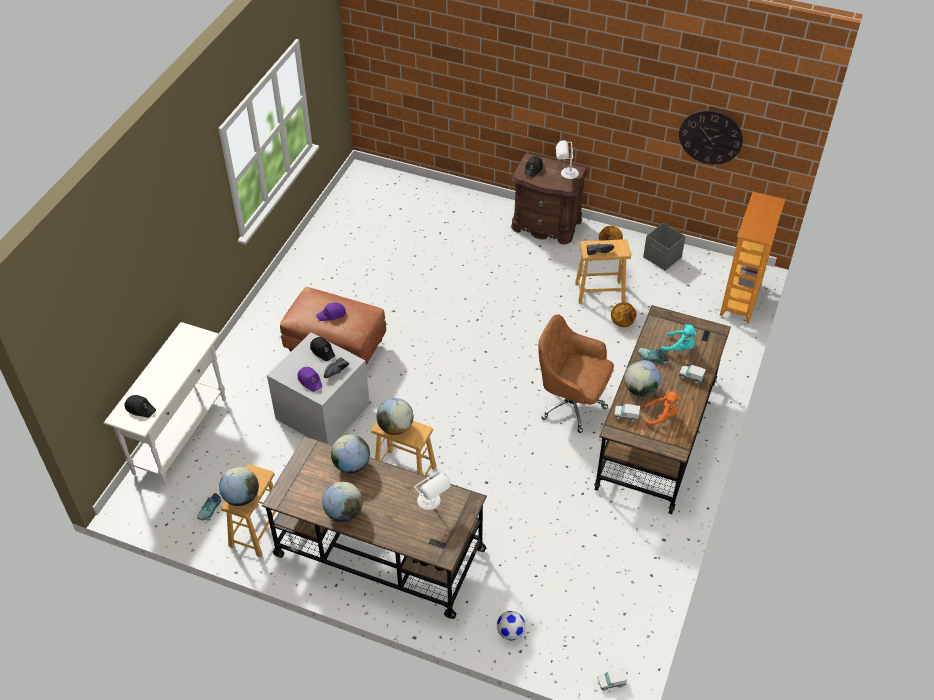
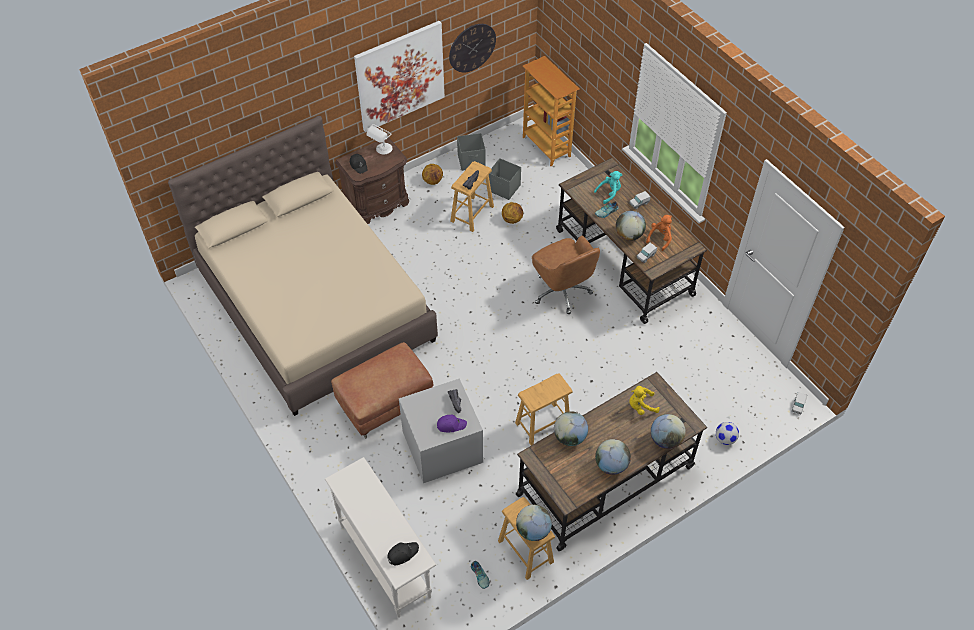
camera: 55 degrees left, 5 degrees up
black cap [310,337,335,361] -> none
purple cap [316,302,346,321] -> none
globe [376,398,414,435] -> globe moved to [651,414,686,449]
white table lamp [414,470,451,510] -> yellow plush toy [629,386,660,415]
brown office chair [538,314,614,433] -> brown office chair turned 90 degrees counterclockwise [532,235,600,314]
none -> beige bed [168,116,438,416]
none -> picture [354,21,445,132]
none -> grey storage box [489,158,521,200]

